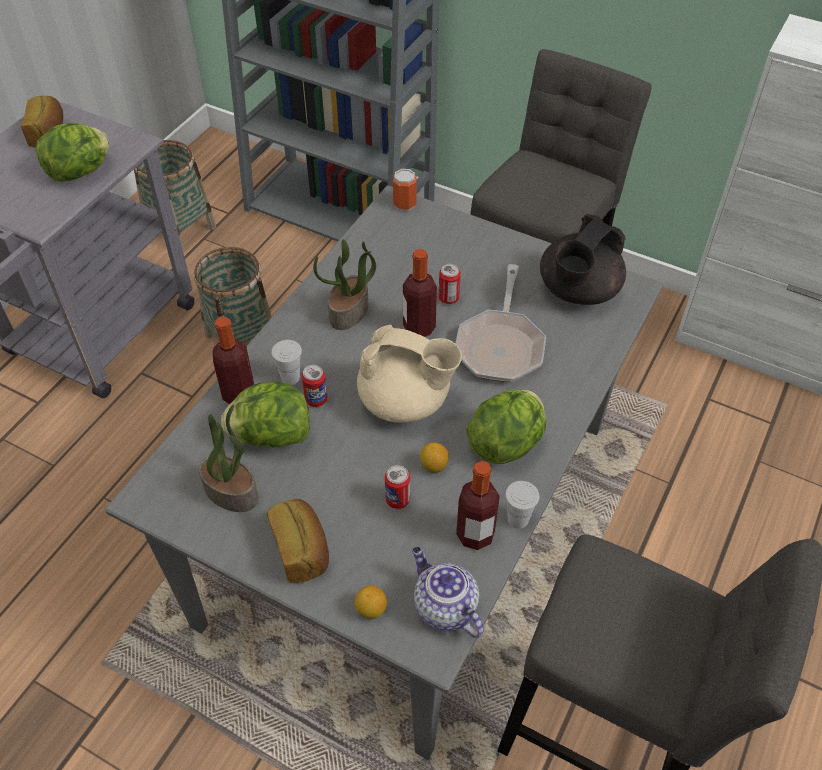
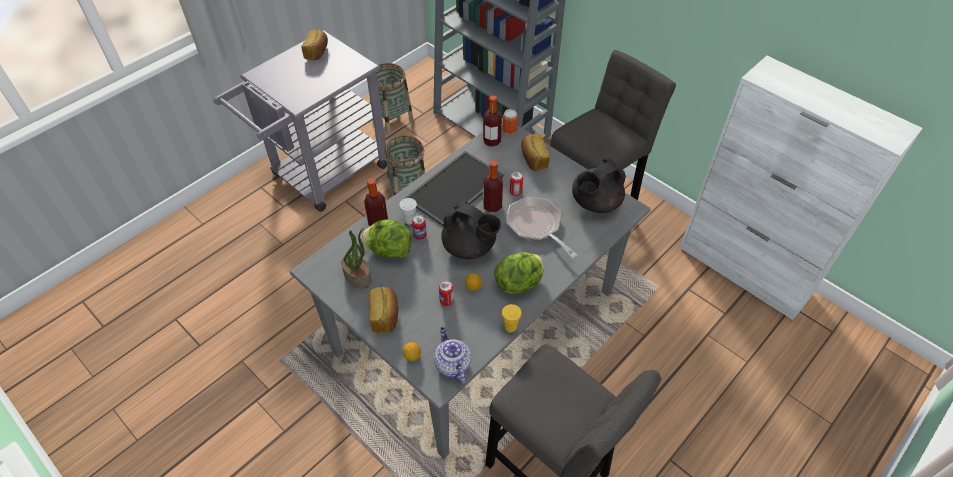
camera: 15 degrees right, 0 degrees up
lettuce [36,123,109,182] -> none
potted plant [313,239,376,330] -> tray [405,151,504,227]
beige teapot [357,325,462,423] -> black teapot [441,201,501,259]
frying pan [455,264,546,382] -> frying pan turned 120 degrees clockwise [506,196,577,258]
bottle [456,461,500,550] -> bottle moved to [483,95,502,147]
white cup [505,481,539,529] -> yellow cup [502,304,522,332]
none -> bread [521,134,550,171]

